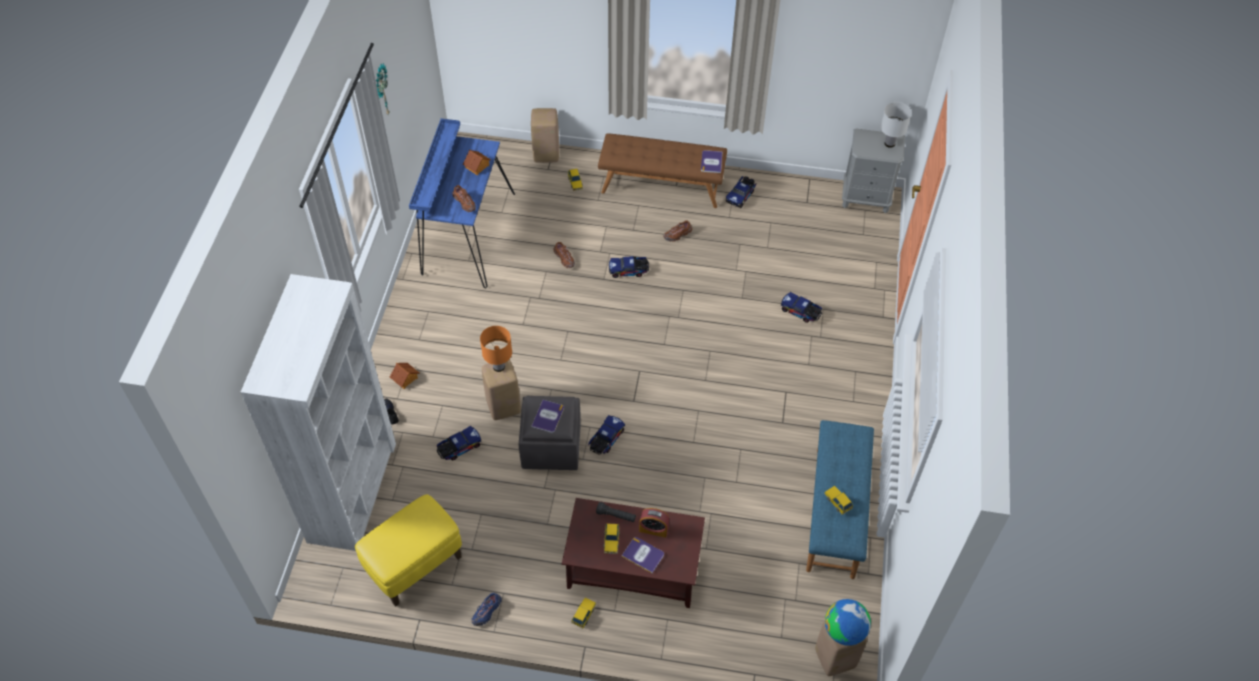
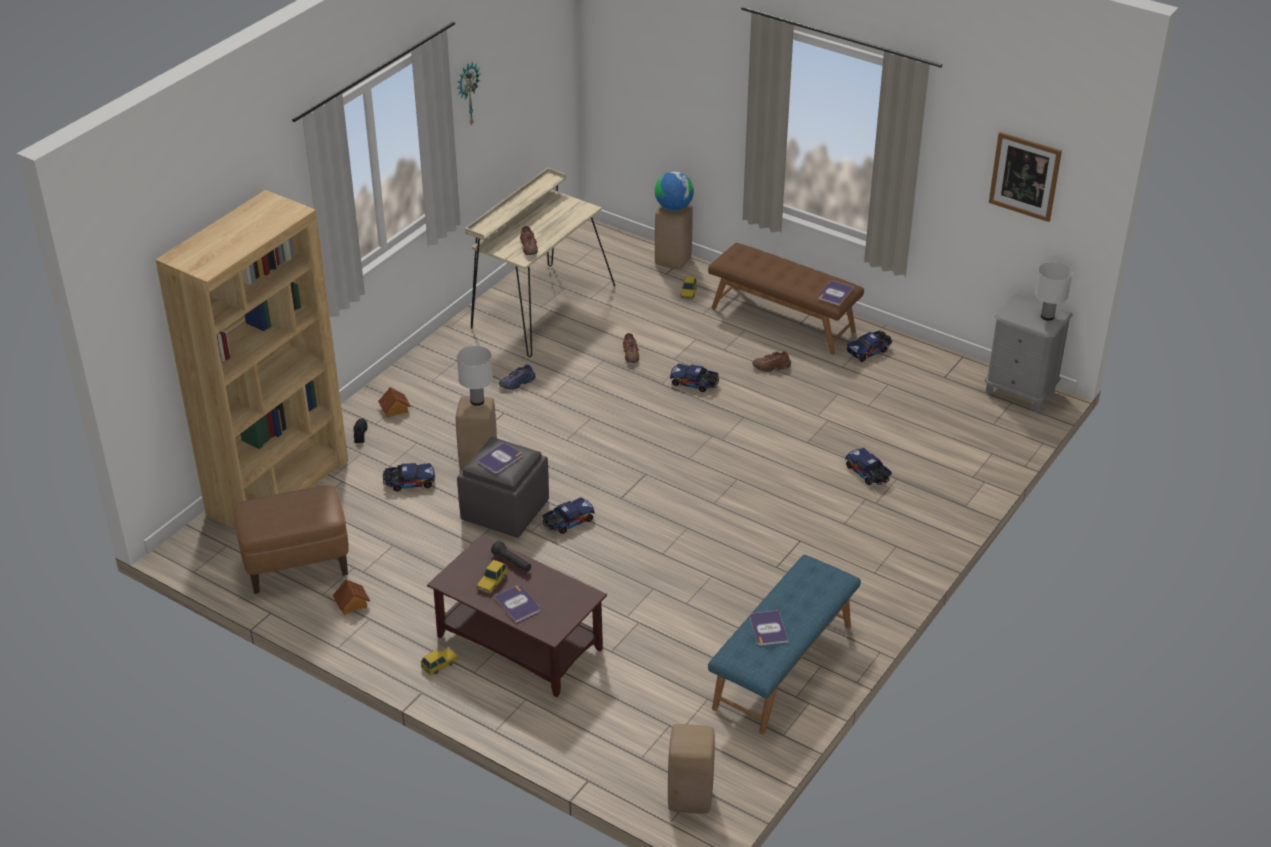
camera: 25 degrees right, 15 degrees down
white bookcase [241,274,396,551] -> brown bookcase [155,190,348,530]
yellow ottoman [355,494,462,607] -> brown ottoman [233,486,349,594]
blue desk [409,118,515,288] -> beige desk [465,168,615,357]
toy house [463,150,491,175] -> toy house moved to [333,579,370,615]
blue shoe [471,593,502,626] -> blue shoe moved to [498,364,536,390]
orange table lamp [480,326,512,372] -> white table lamp [457,346,493,406]
alarm clock [639,508,669,538] -> none
toy car [824,486,853,515] -> book [750,610,788,645]
globe [825,599,871,646] -> globe moved to [655,171,694,211]
none -> picture [989,132,1062,222]

